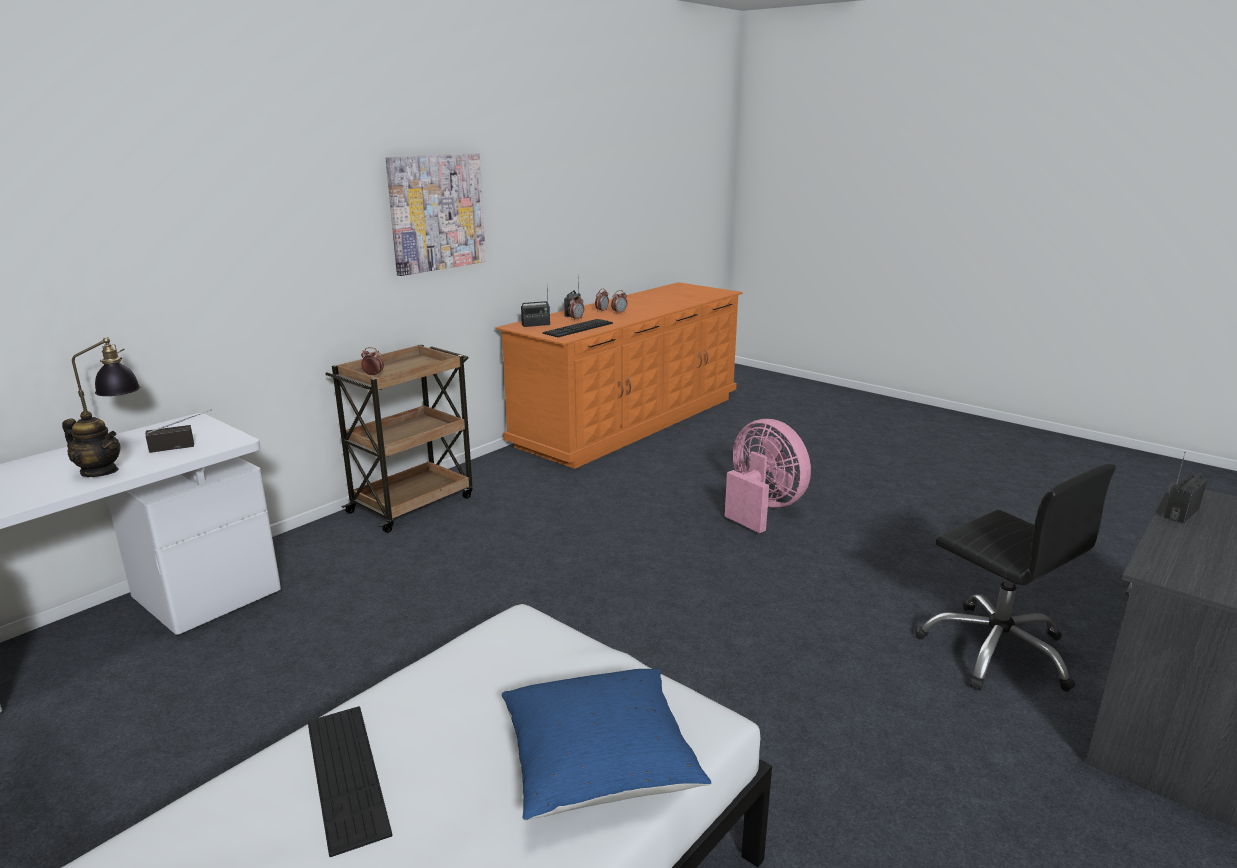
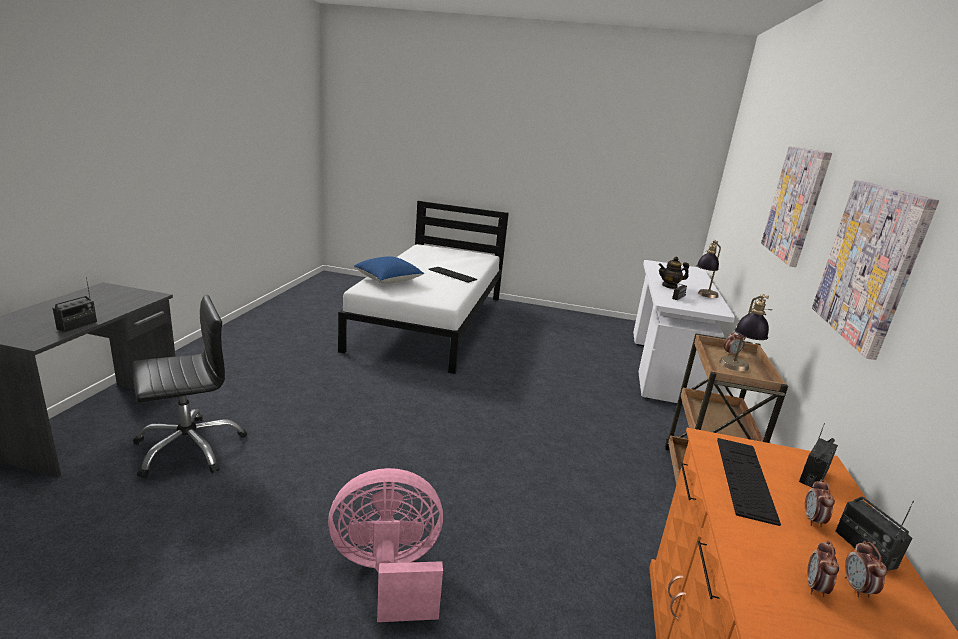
camera: 150 degrees right, 0 degrees up
pink fan [725,419,811,533] -> pink fan turned 150 degrees clockwise [328,468,443,622]
black office chair [915,464,1116,691] -> black office chair turned 120 degrees clockwise [132,295,247,479]
none -> table lamp [719,294,772,371]
none -> picture [761,146,832,267]

